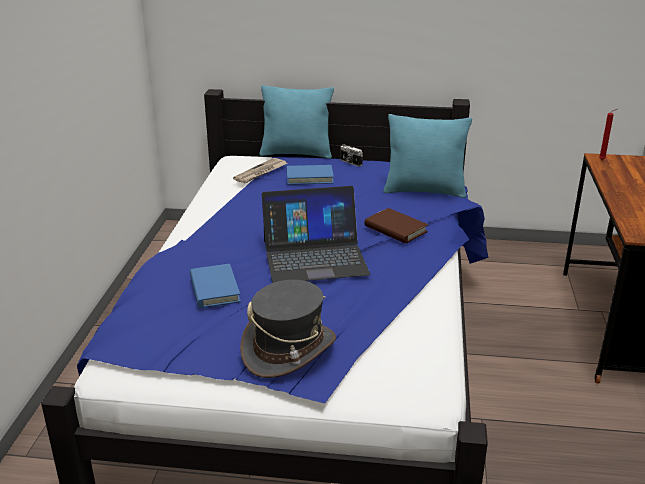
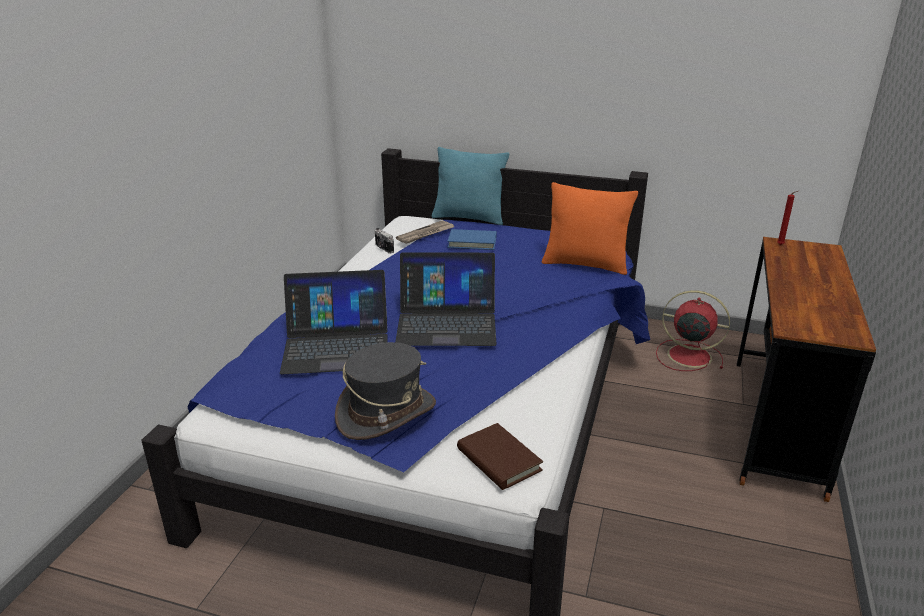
camera: 10 degrees right, 0 degrees up
blue book [190,264,241,308] -> laptop [280,270,388,374]
camera [340,144,363,167] -> camera moved to [375,228,394,253]
brown book [364,208,428,244] -> brown book moved to [457,423,543,490]
turquoise pillow [383,114,472,198] -> orange pillow [542,182,638,275]
none -> red fan [656,290,730,371]

